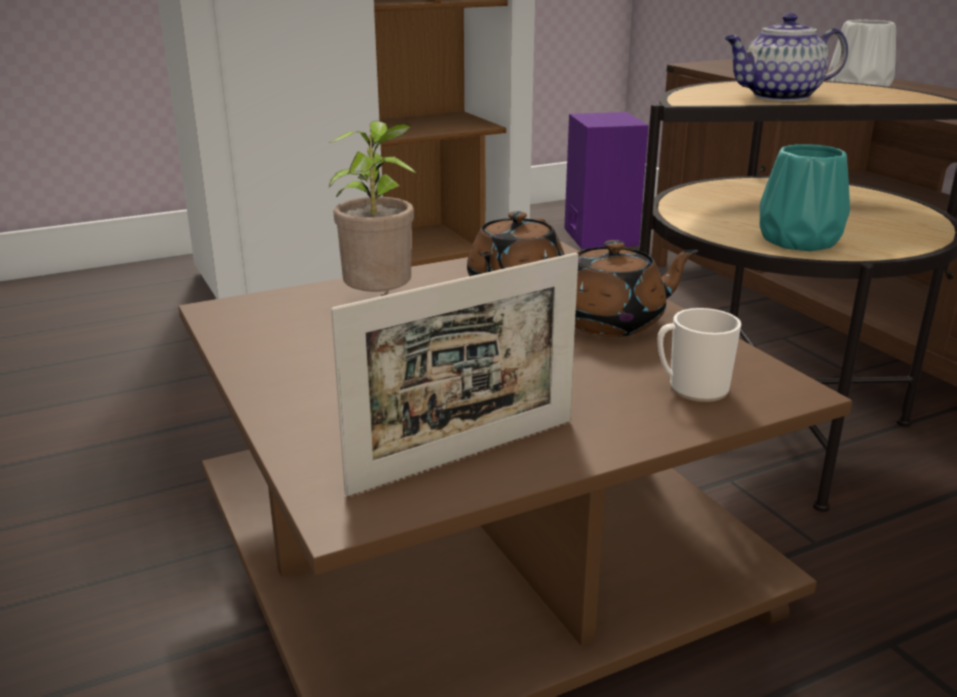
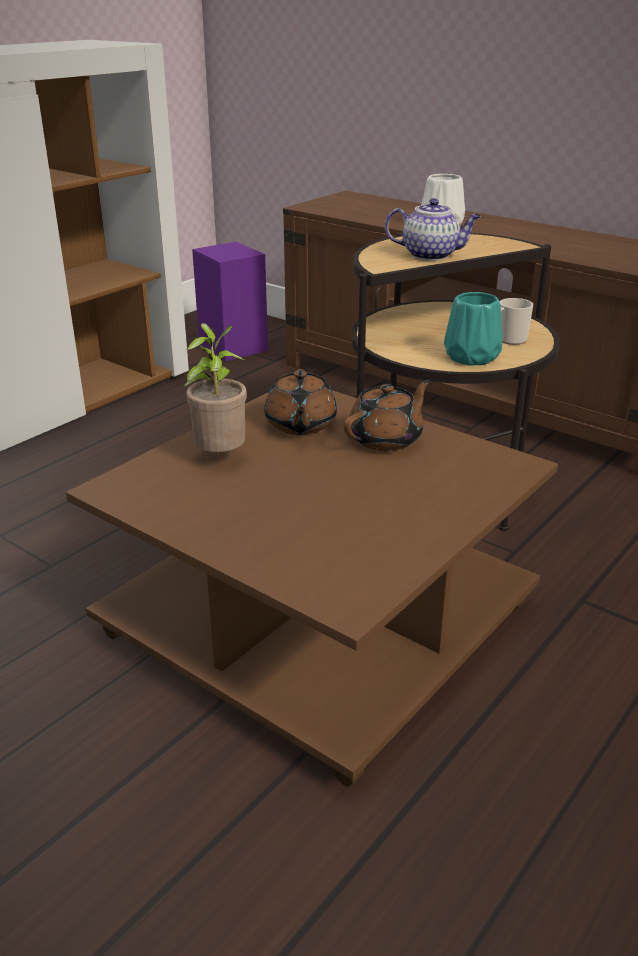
camera: 25 degrees left, 5 degrees up
picture frame [331,253,579,496] -> none
mug [657,308,741,402] -> mug moved to [500,298,533,345]
teapot [725,13,848,101] -> teapot turned 135 degrees counterclockwise [385,198,481,260]

